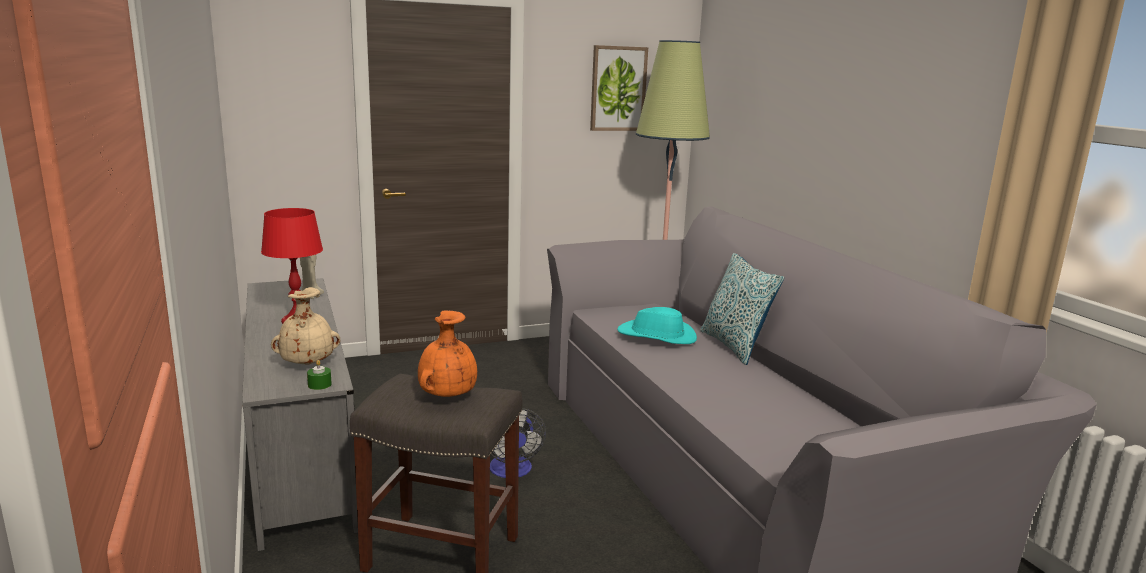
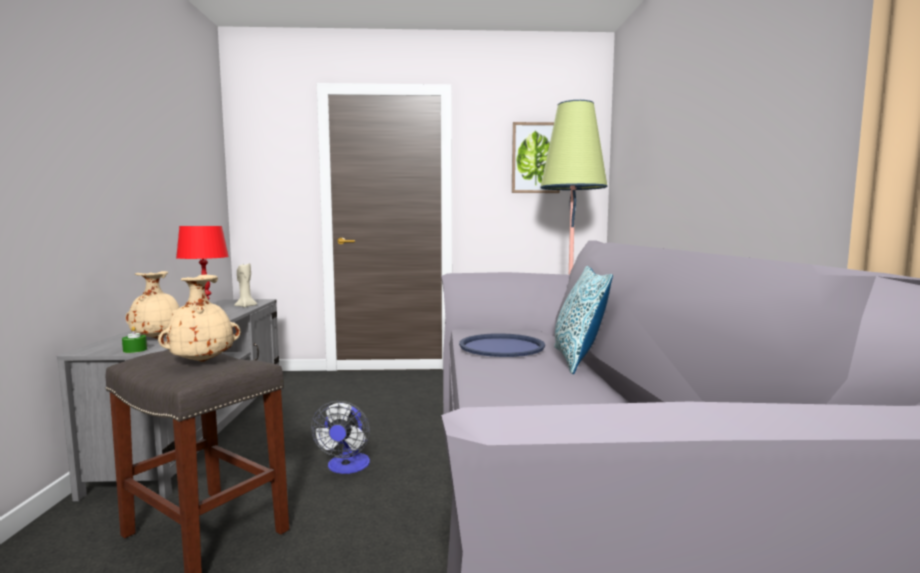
camera: 20 degrees right, 10 degrees down
orange vase [418,310,477,397] -> beige vase [158,275,241,362]
turquoise hat [617,307,697,344] -> blue tray [459,333,545,357]

